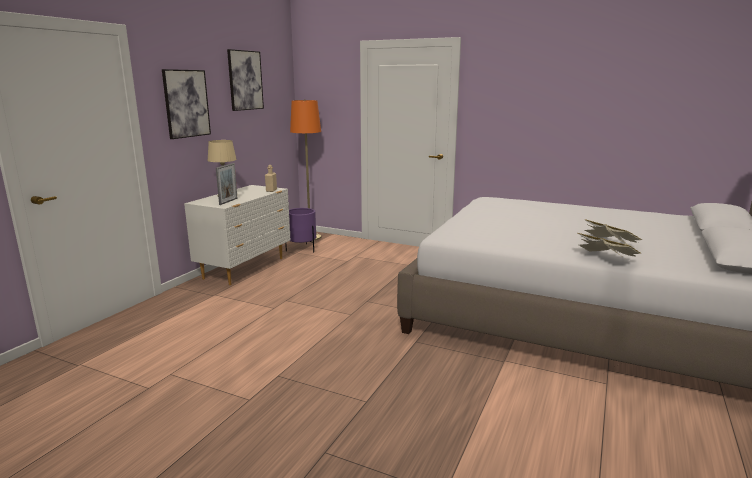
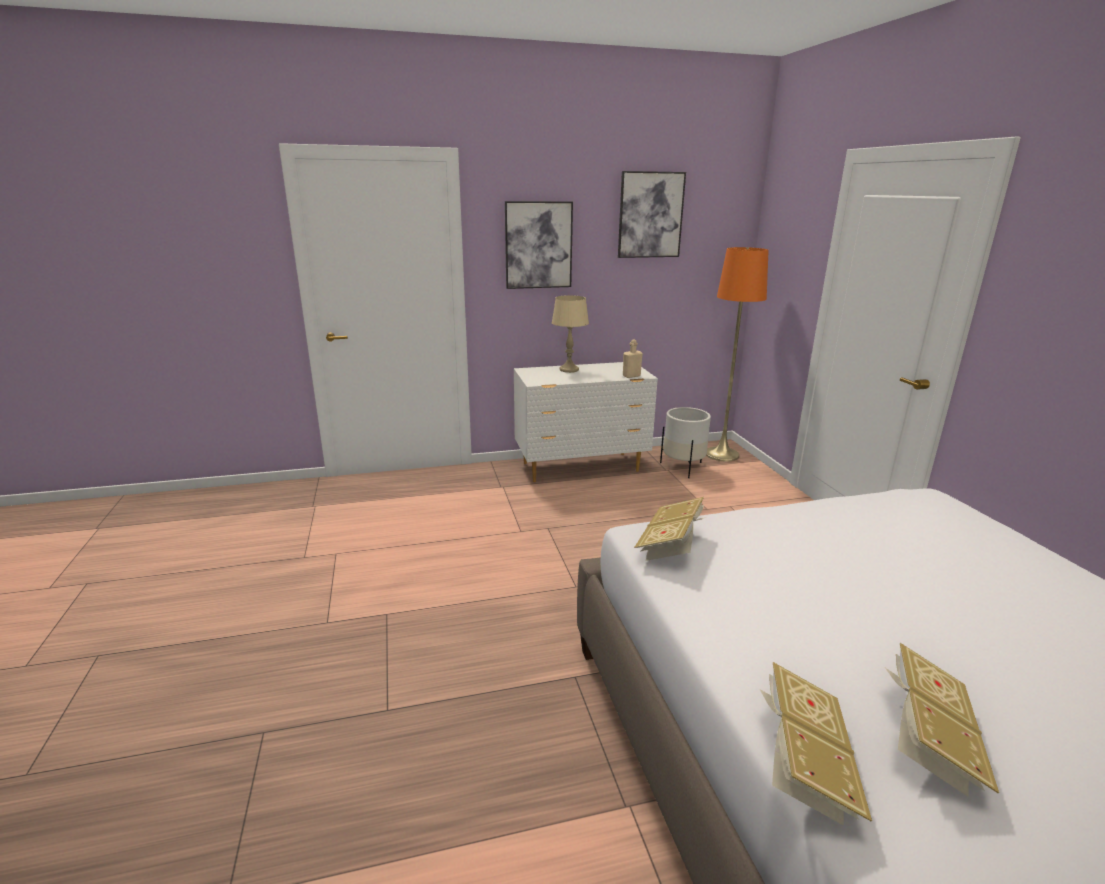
camera: 50 degrees right, 5 degrees up
picture frame [216,163,238,205] -> none
purple planter [285,208,316,252] -> white planter [660,407,711,478]
none -> book [634,497,706,561]

